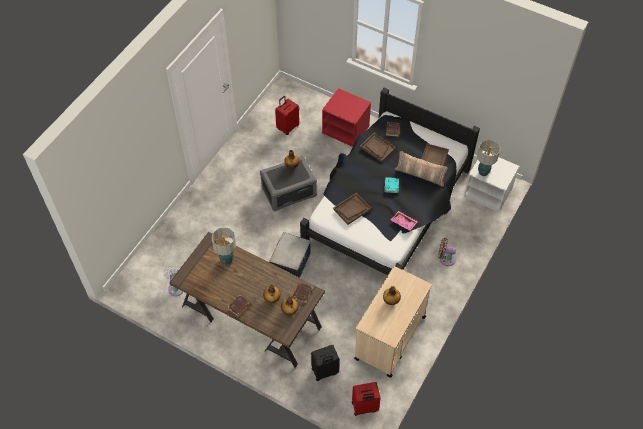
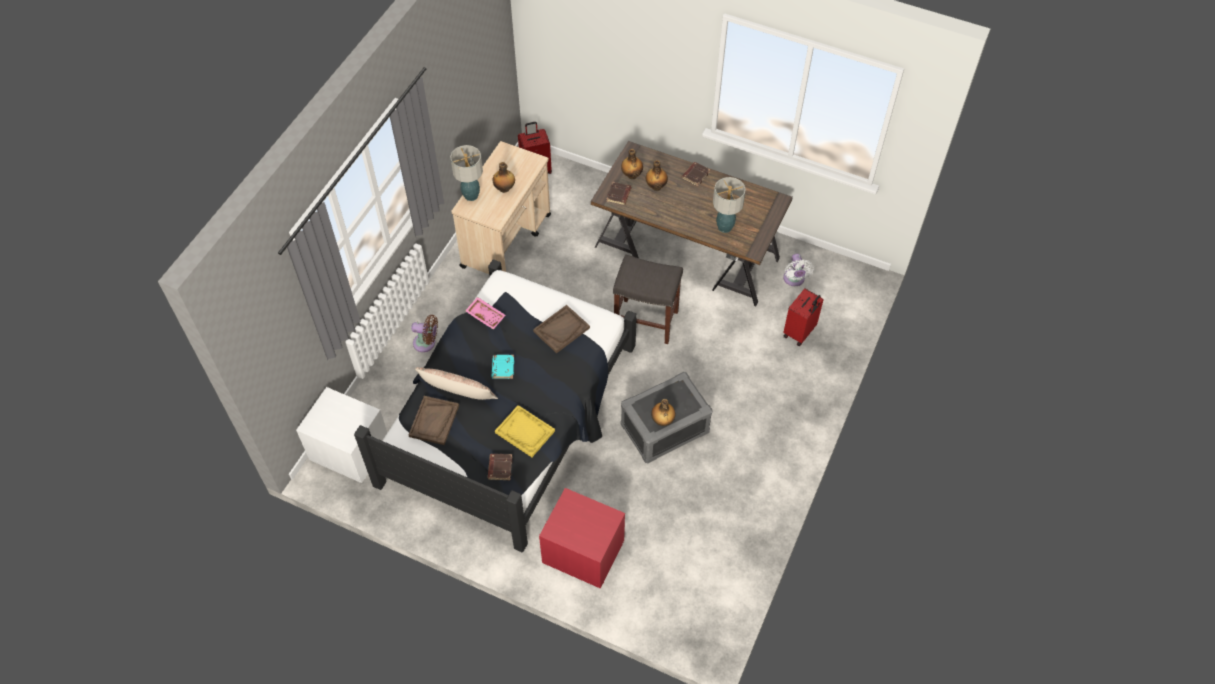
camera: 175 degrees right, 0 degrees up
storage box [269,232,311,278] -> grey stool [613,255,683,344]
red suitcase [275,96,299,135] -> red suitcase moved to [783,289,824,346]
black suitcase [311,345,339,381] -> none
brown tray [360,133,396,162] -> yellow tray [495,405,555,457]
table lamp [477,140,500,176] -> table lamp moved to [450,145,483,201]

